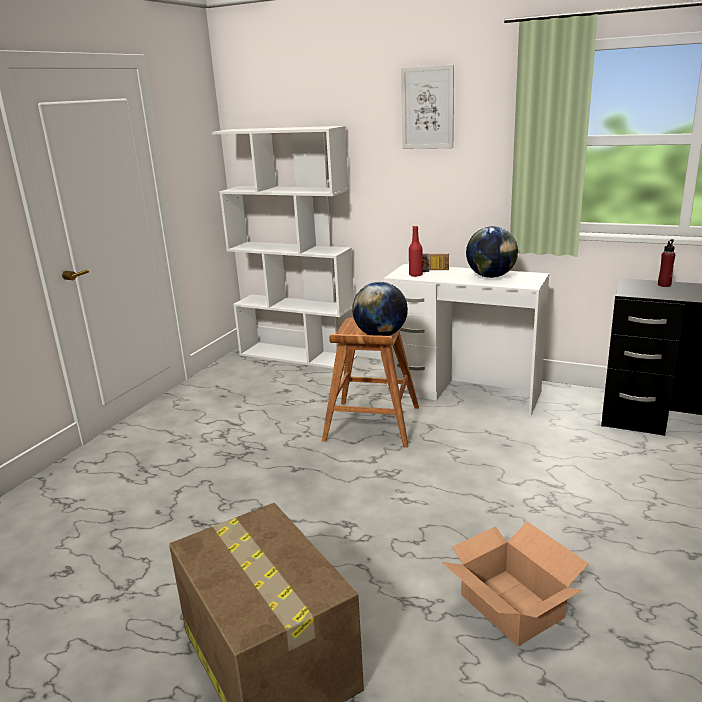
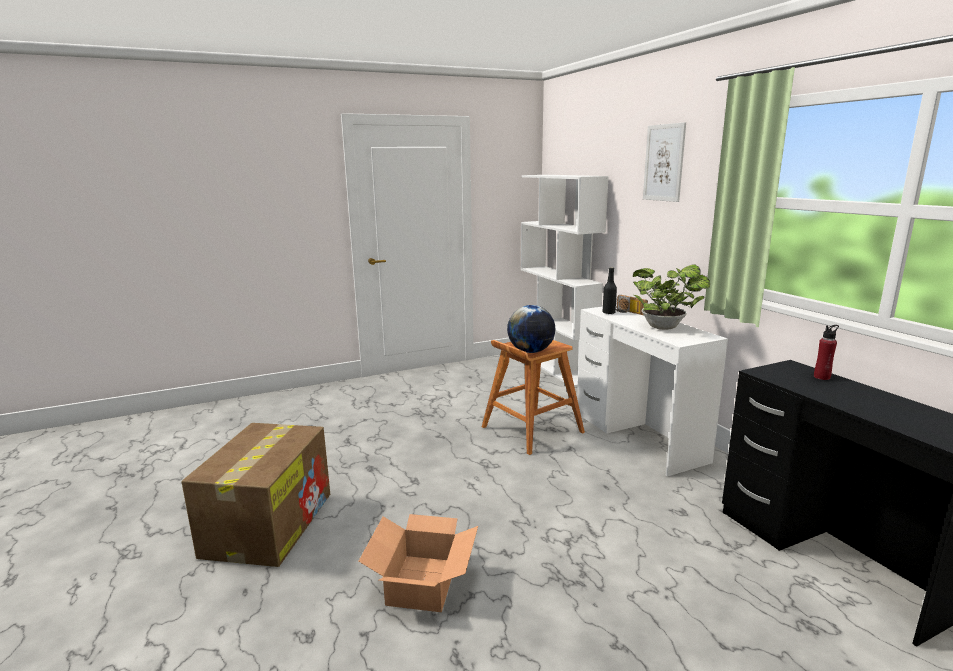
camera: 40 degrees right, 5 degrees down
red bottle [409,226,423,277] -> black bottle [602,267,617,314]
globe [466,226,518,278] -> potted plant [633,264,710,330]

